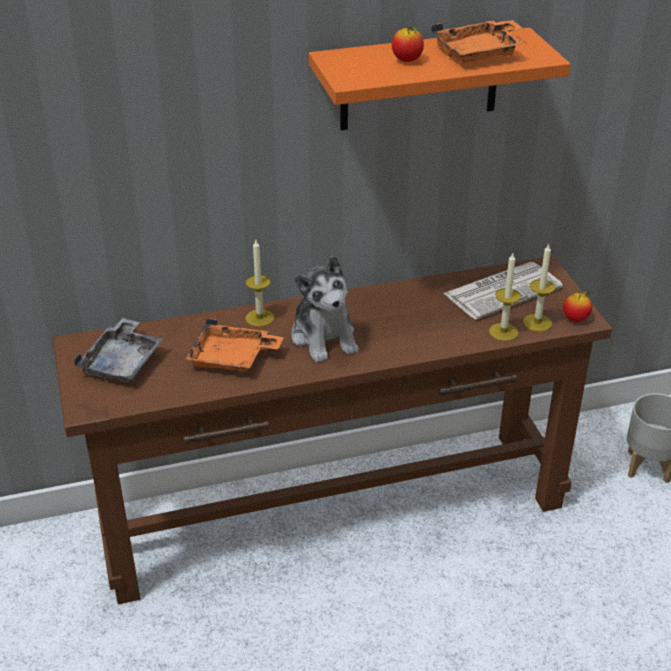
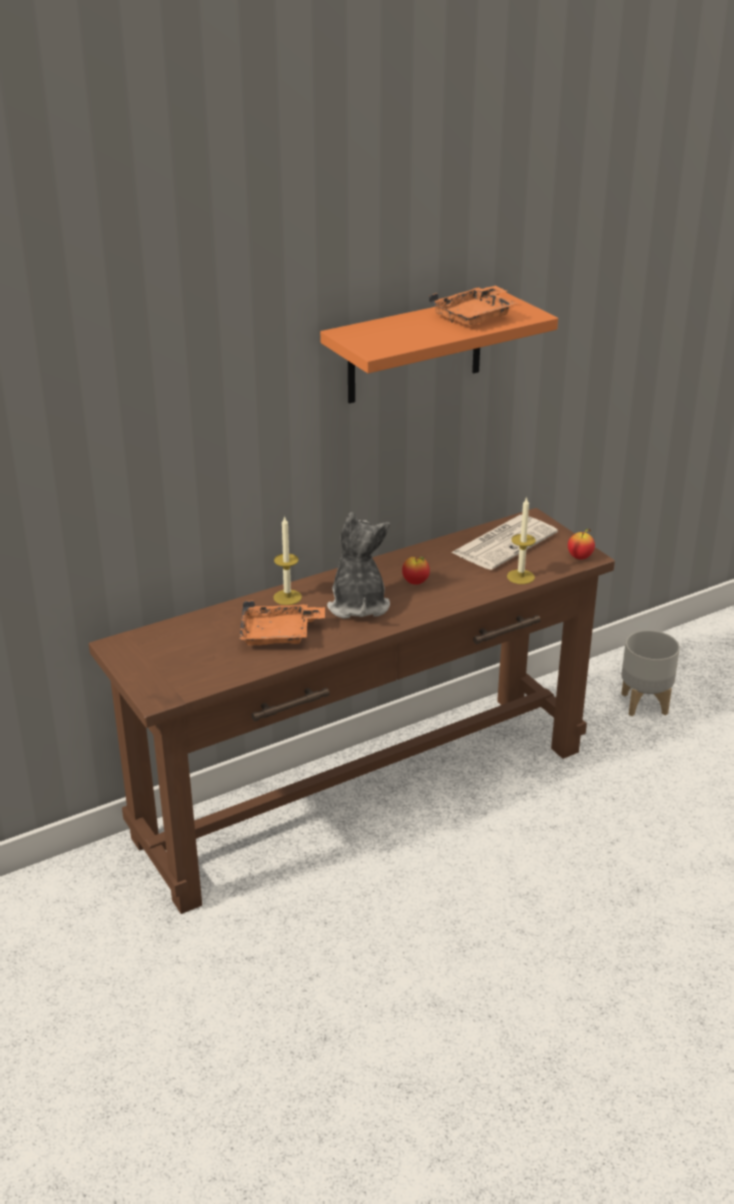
camera: 15 degrees left, 5 degrees down
grey tray [74,318,163,382] -> none
plush toy [291,255,359,363] -> plush toy turned 150 degrees counterclockwise [327,512,390,619]
apple [392,27,424,62] -> apple moved to [402,557,430,585]
candle [523,243,555,332] -> none

